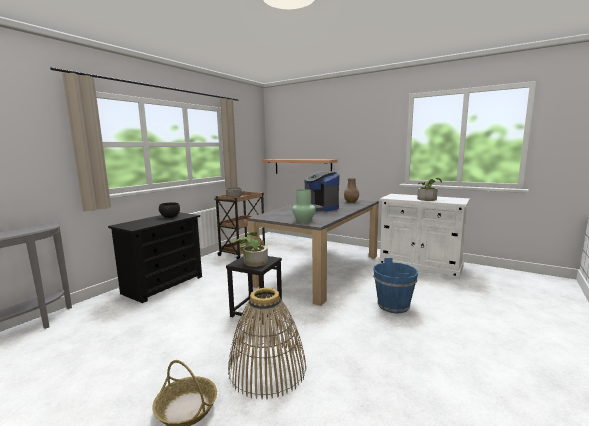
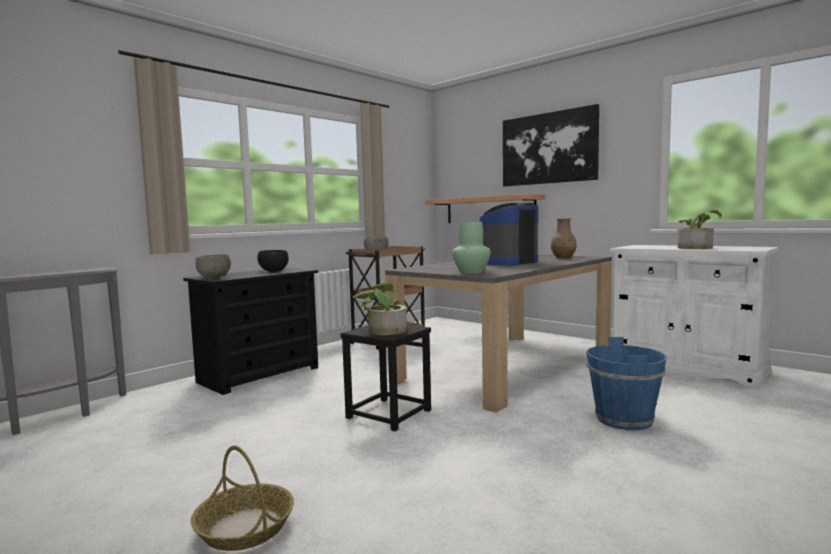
camera: 10 degrees right, 5 degrees down
basket [228,288,306,400] -> none
coffee machine [304,171,339,211] -> coffee machine turned 75 degrees clockwise [480,203,539,265]
none -> grey bowl [195,254,231,278]
none -> picture [503,104,599,187]

